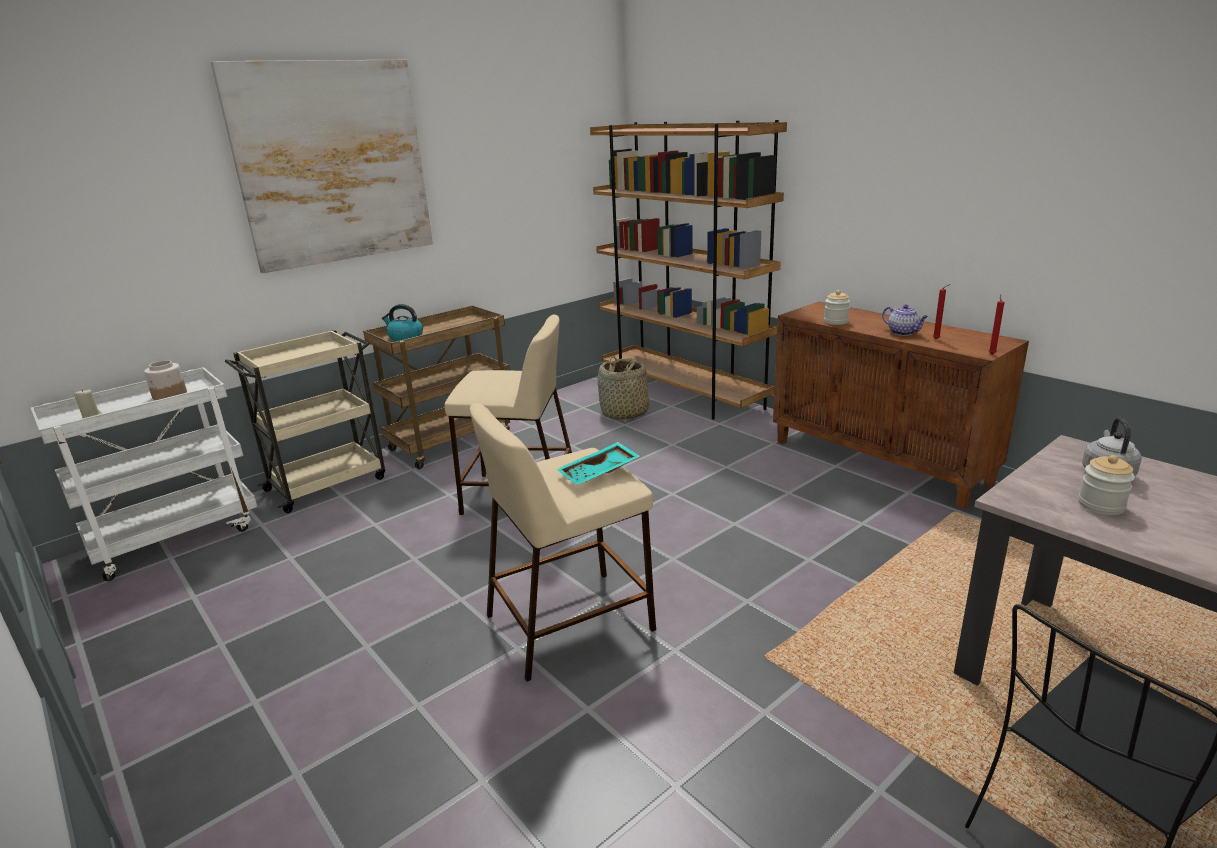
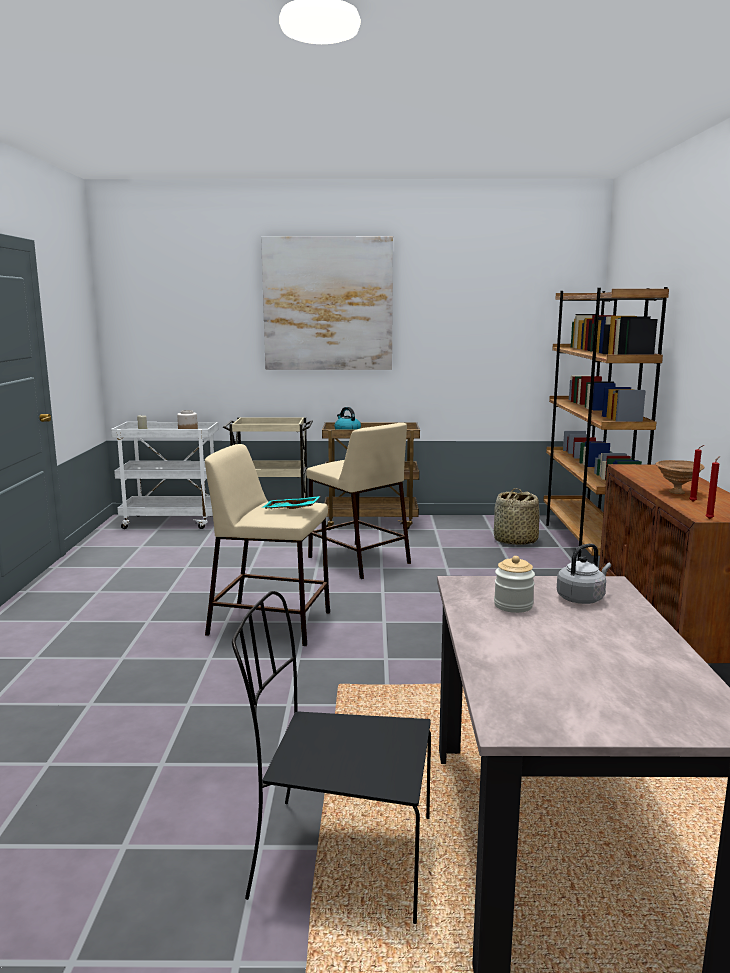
camera: 40 degrees right, 10 degrees down
jar [824,290,850,325] -> none
teapot [882,304,928,336] -> brown bowl [655,460,705,494]

